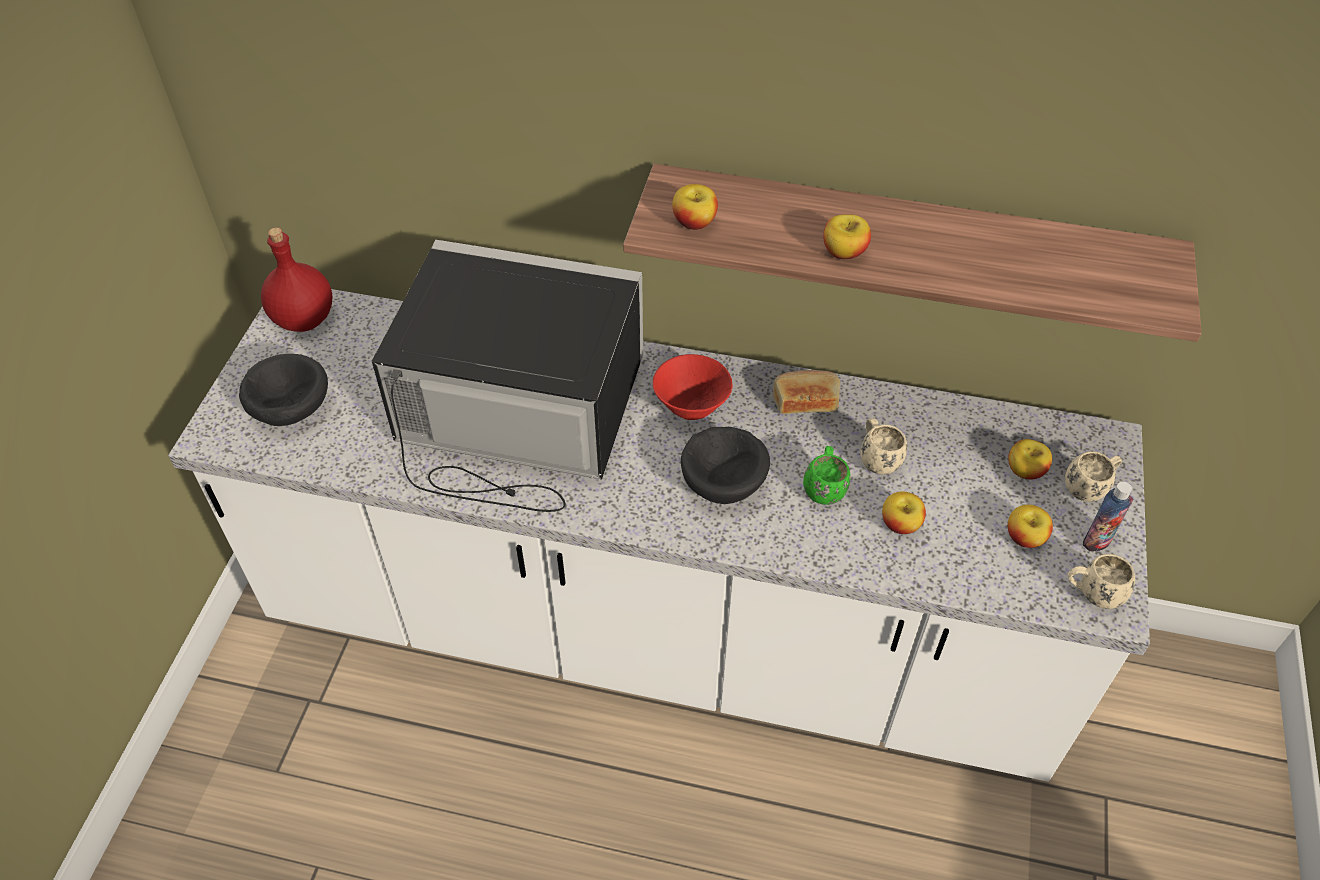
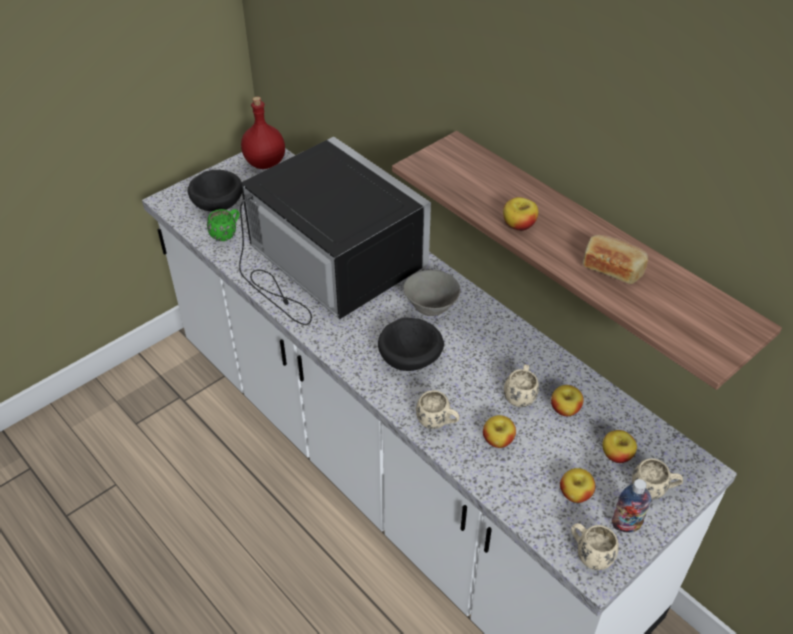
camera: 35 degrees right, 5 degrees down
red bowl [653,354,732,420] -> grey bowl [404,270,461,316]
apple [672,184,718,230] -> apple moved to [551,385,584,416]
bread [773,370,840,414] -> bread moved to [583,235,648,284]
green mug [803,446,851,505] -> green mug moved to [207,209,240,241]
none -> beige mug [416,390,460,429]

